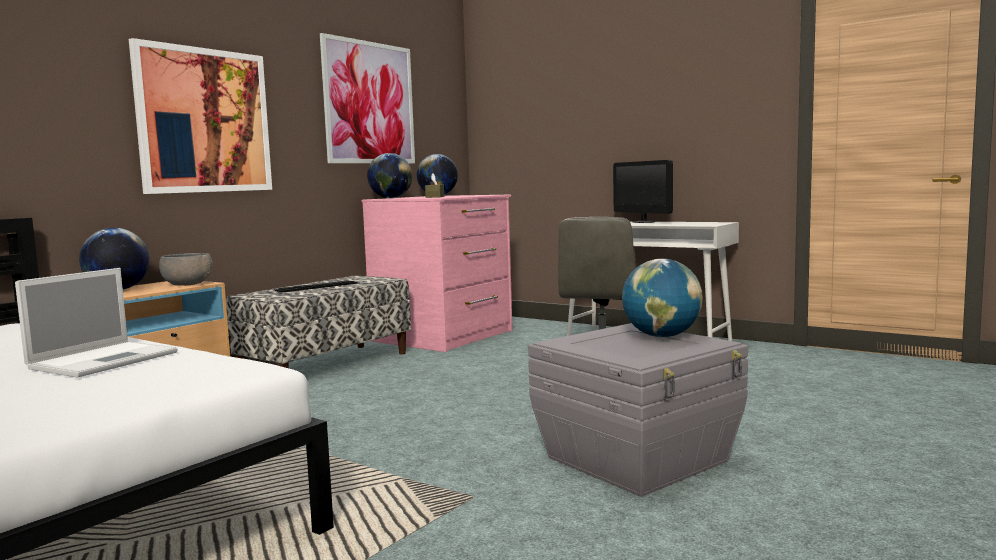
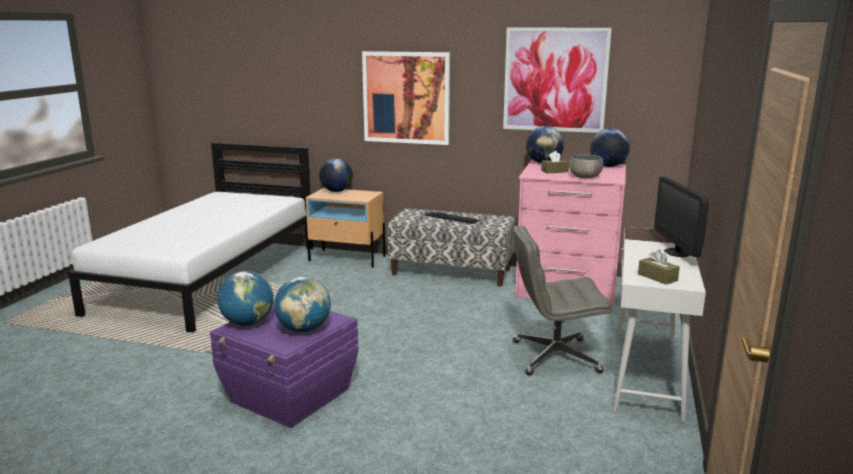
camera: 70 degrees right, 10 degrees up
laptop [15,268,177,378] -> none
grey bowl [159,253,213,286] -> grey bowl moved to [569,155,604,178]
grey storage box [528,323,748,497] -> purple storage box [210,302,359,428]
monitor [613,160,673,223] -> monitor turned 45 degrees counterclockwise [654,177,709,257]
none -> globe [217,271,274,326]
none -> brown tissue box [638,249,680,284]

